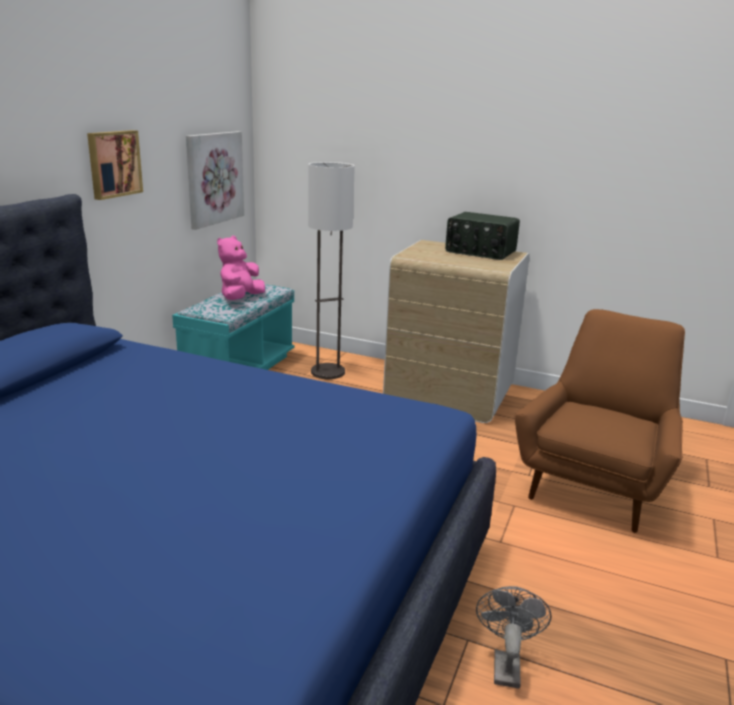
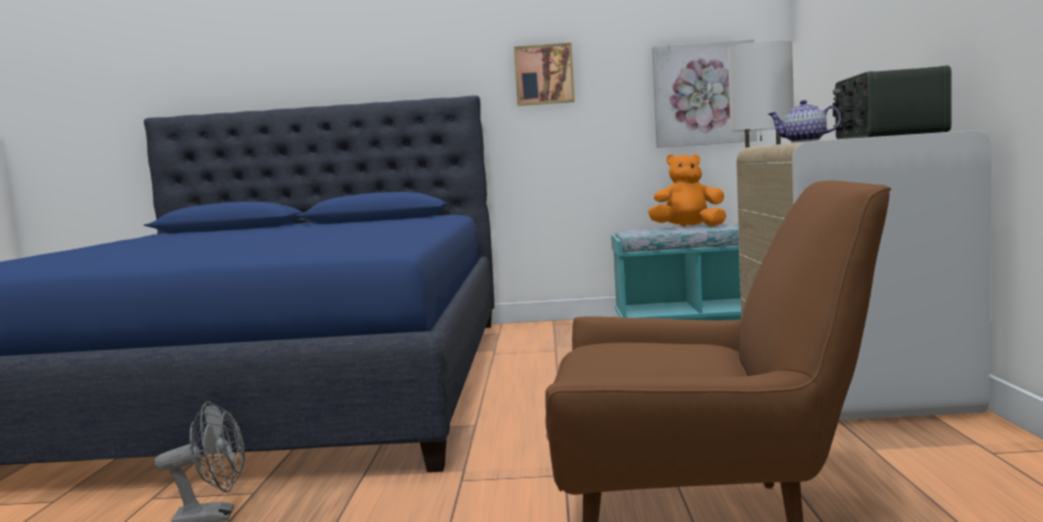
camera: 70 degrees right, 15 degrees down
pink plush toy [217,236,265,300] -> orange plush toy [648,154,726,226]
none -> teapot [768,100,841,143]

